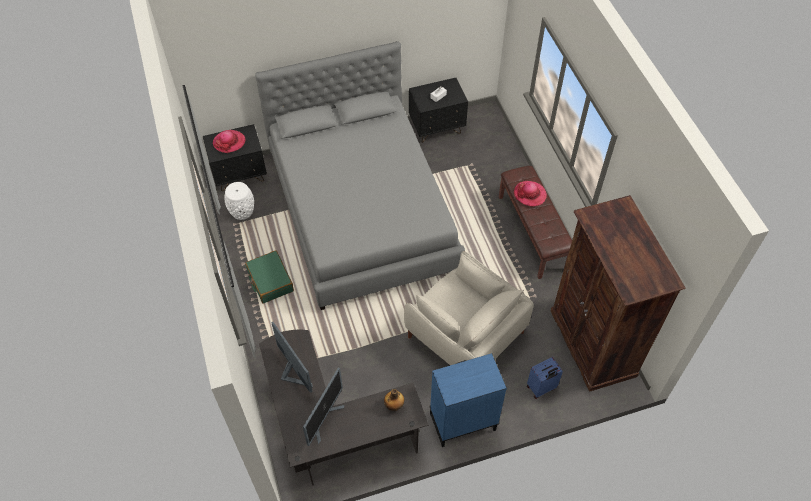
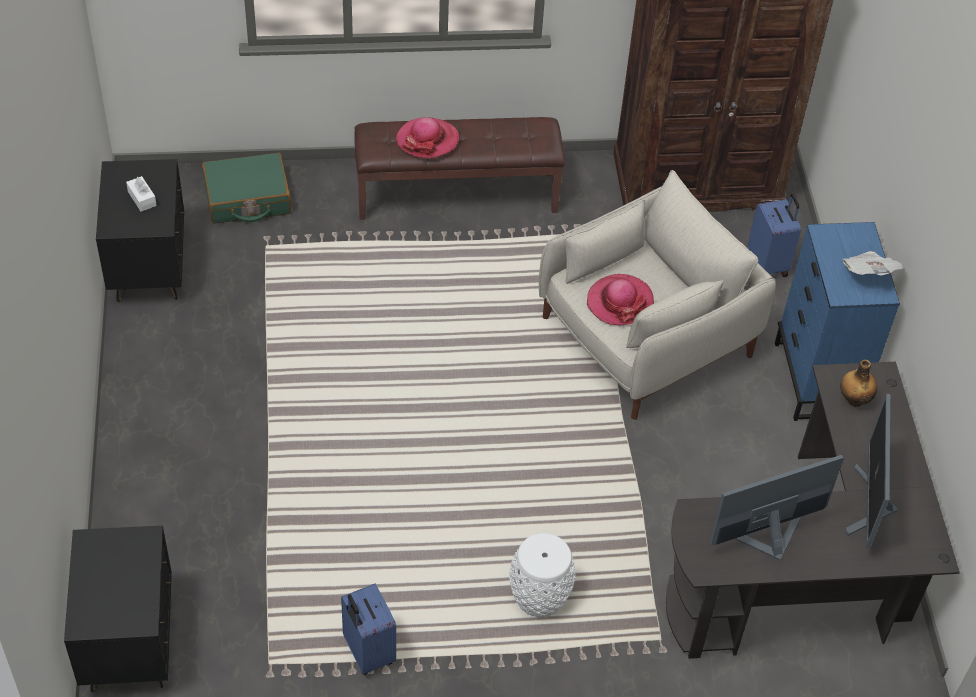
camera: 80 degrees left, 5 degrees down
hat [213,130,245,153] -> hat moved to [587,274,654,325]
white stool [224,182,254,220] -> white stool moved to [509,533,575,617]
green suitcase [245,250,294,304] -> green suitcase moved to [202,152,291,224]
grey bed [255,41,465,310] -> none
monitor [303,368,344,446] -> monitor turned 120 degrees counterclockwise [846,394,898,548]
none -> blue suitcase [341,584,396,675]
none -> newspaper [843,251,903,276]

